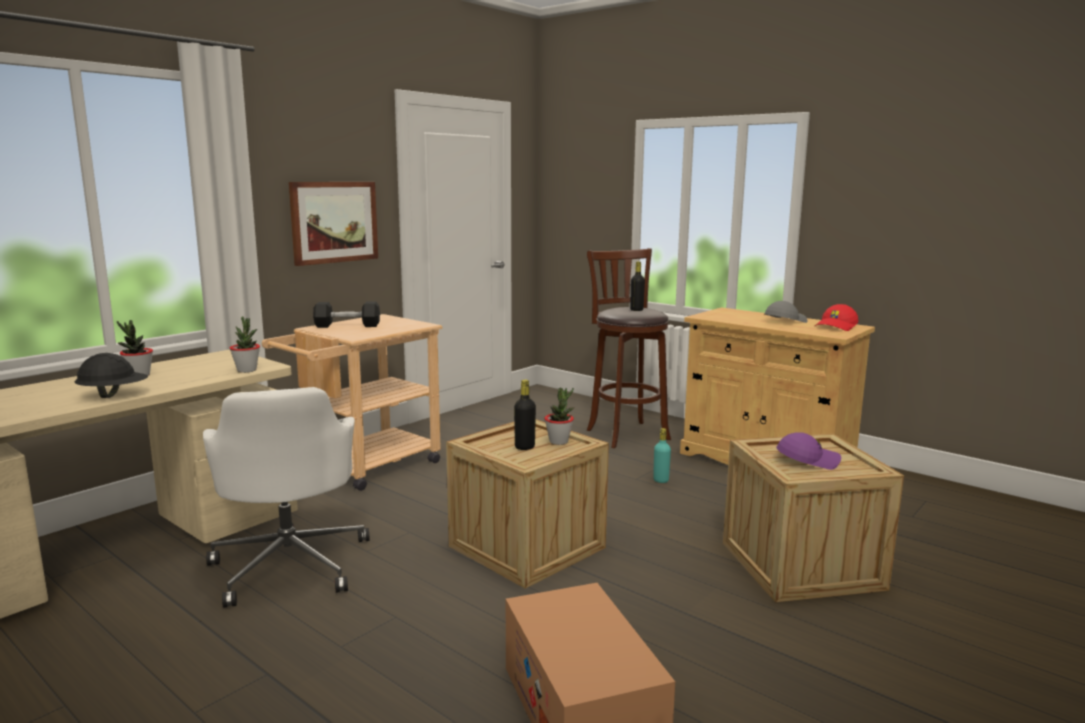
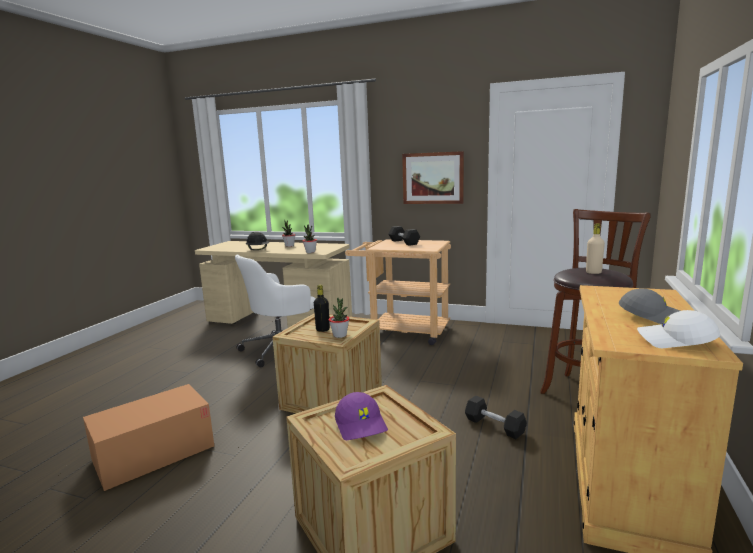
camera: 70 degrees right, 0 degrees up
black bottle [630,262,645,311] -> beige bottle [586,223,605,274]
turquoise bottle [653,428,671,483] -> black dumbbell [465,396,527,439]
red cap [815,304,858,331] -> white cap [637,310,721,348]

